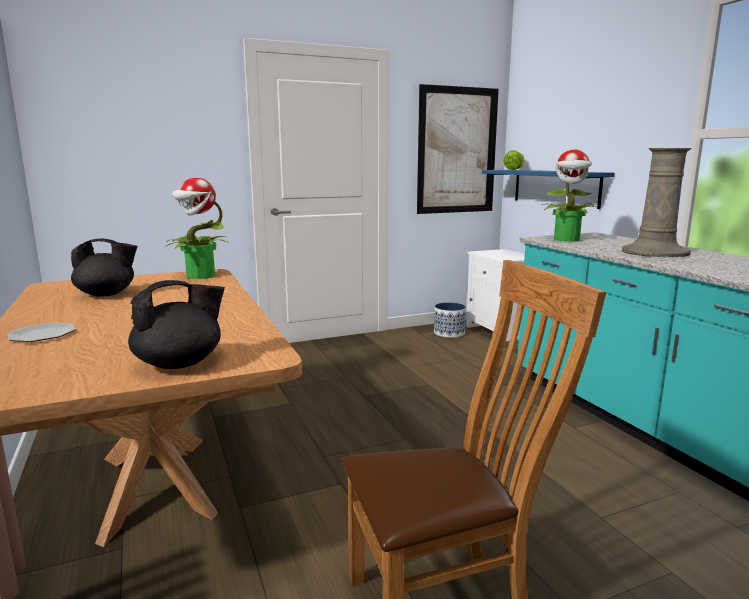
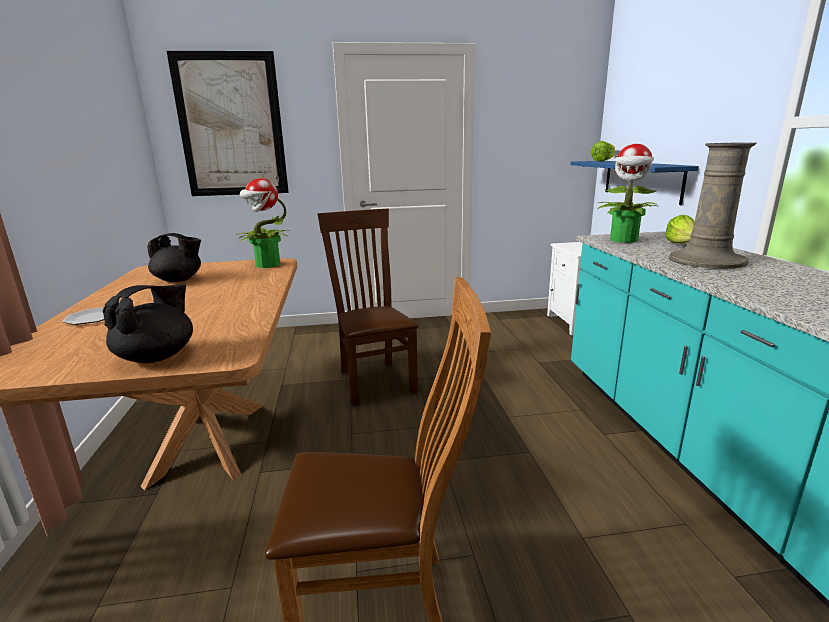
camera: 15 degrees right, 5 degrees up
black teapot [128,280,225,369] -> black teapot turned 45 degrees counterclockwise [102,285,193,363]
picture [417,84,499,214] -> picture moved to [166,51,289,196]
planter [434,302,466,338] -> none
none -> brown chair [317,209,419,406]
none -> lettuce [665,215,694,244]

